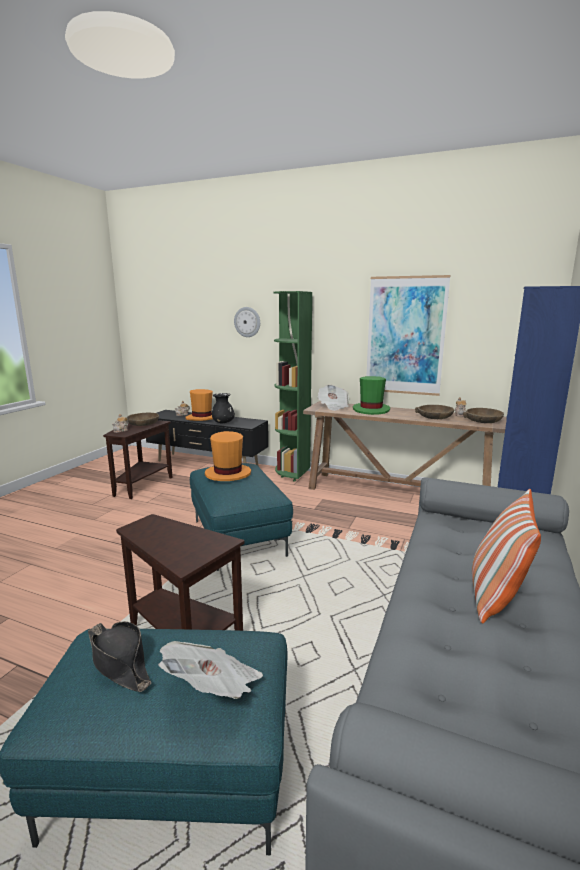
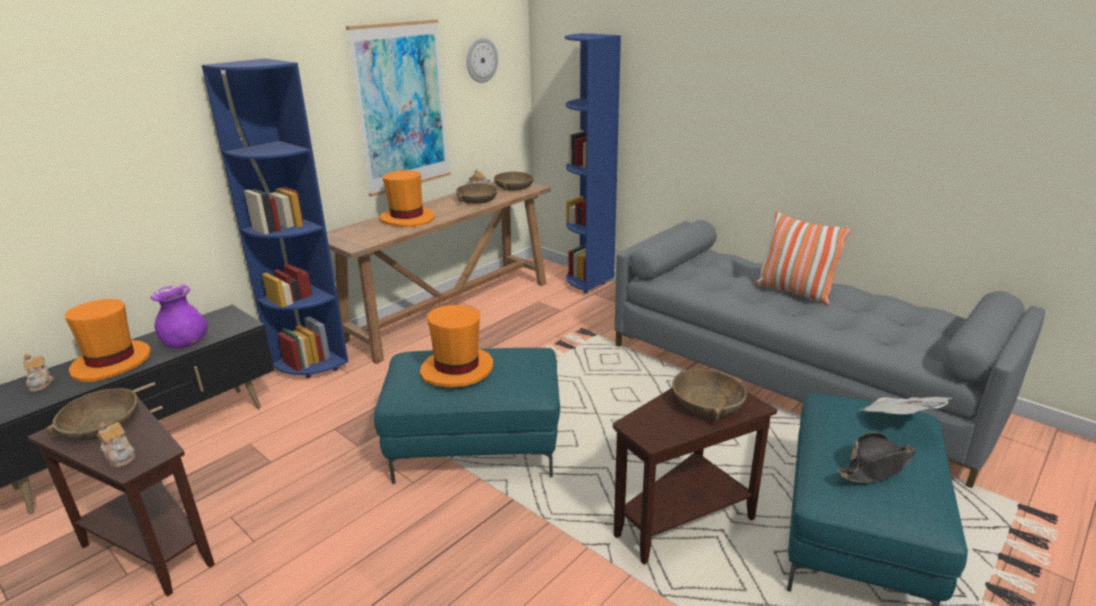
camera: 70 degrees left, 10 degrees up
black vase [212,393,235,423] -> purple vase [150,285,208,348]
wall clock [234,307,260,337] -> wall clock moved to [466,37,498,83]
green bookcase [273,291,312,481] -> blue bookcase [202,58,349,378]
newspaper [317,385,349,411] -> none
green hat [353,376,390,415] -> orange hat [380,171,435,227]
none -> brown bowl [672,369,747,421]

